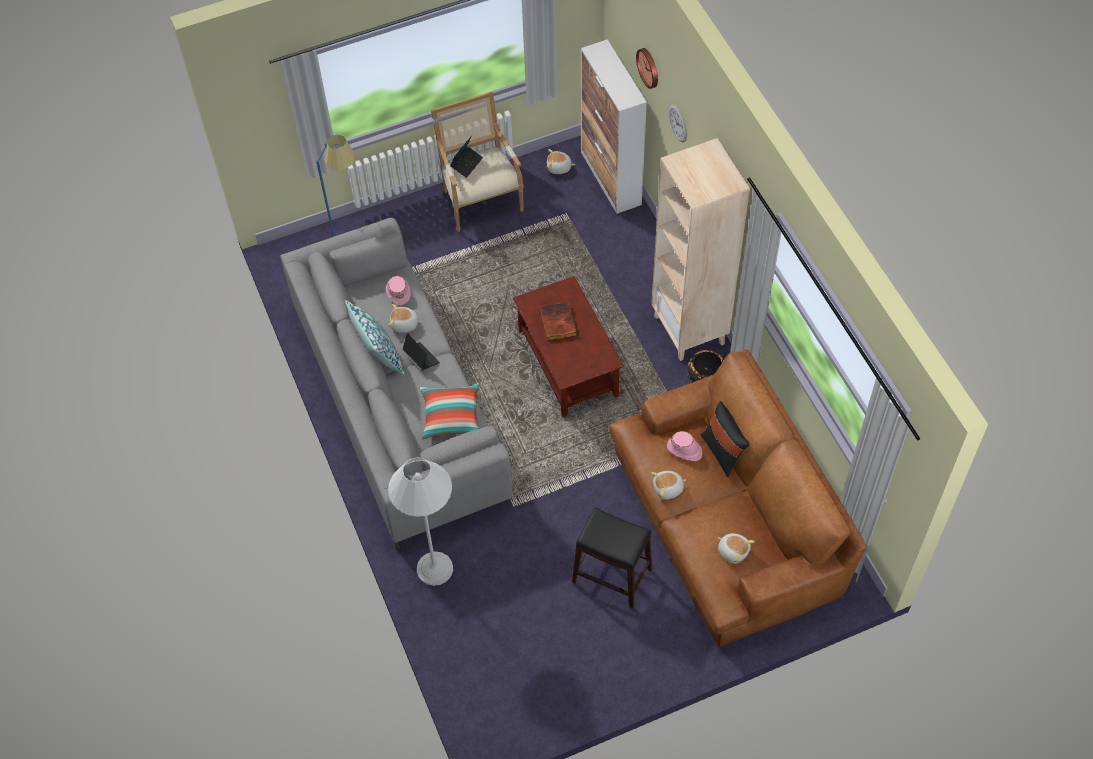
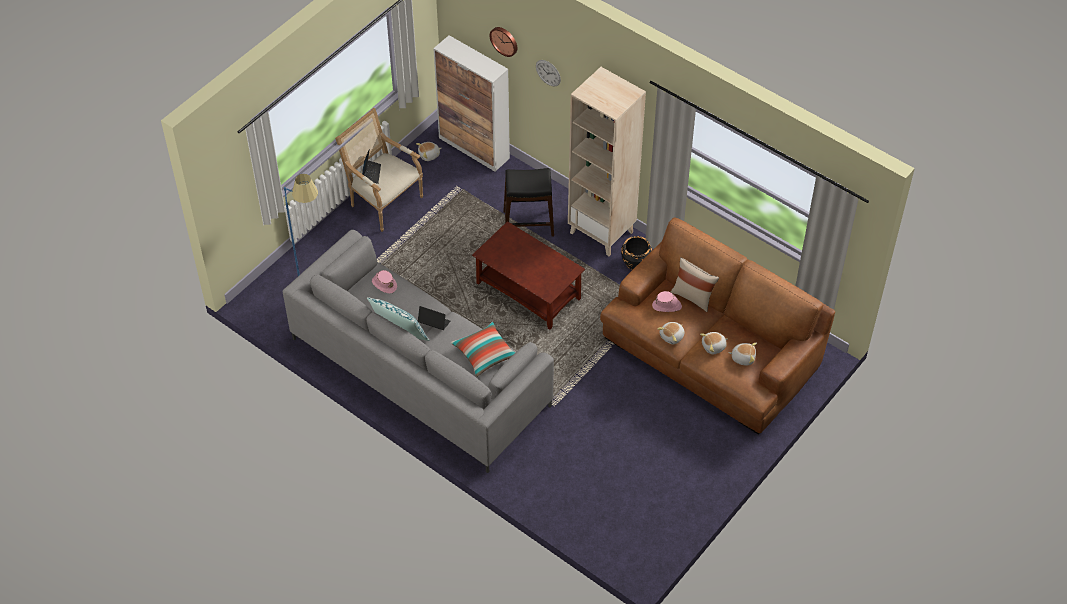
camera: 30 degrees left, 5 degrees down
white floor lamp [388,457,453,586] -> none
plush toy [389,304,422,333] -> plush toy moved to [700,332,728,354]
book [540,302,578,341] -> none
black stool [572,508,652,609] -> black stool moved to [504,168,554,237]
black pillow [701,401,750,477] -> beige pillow [671,257,719,312]

